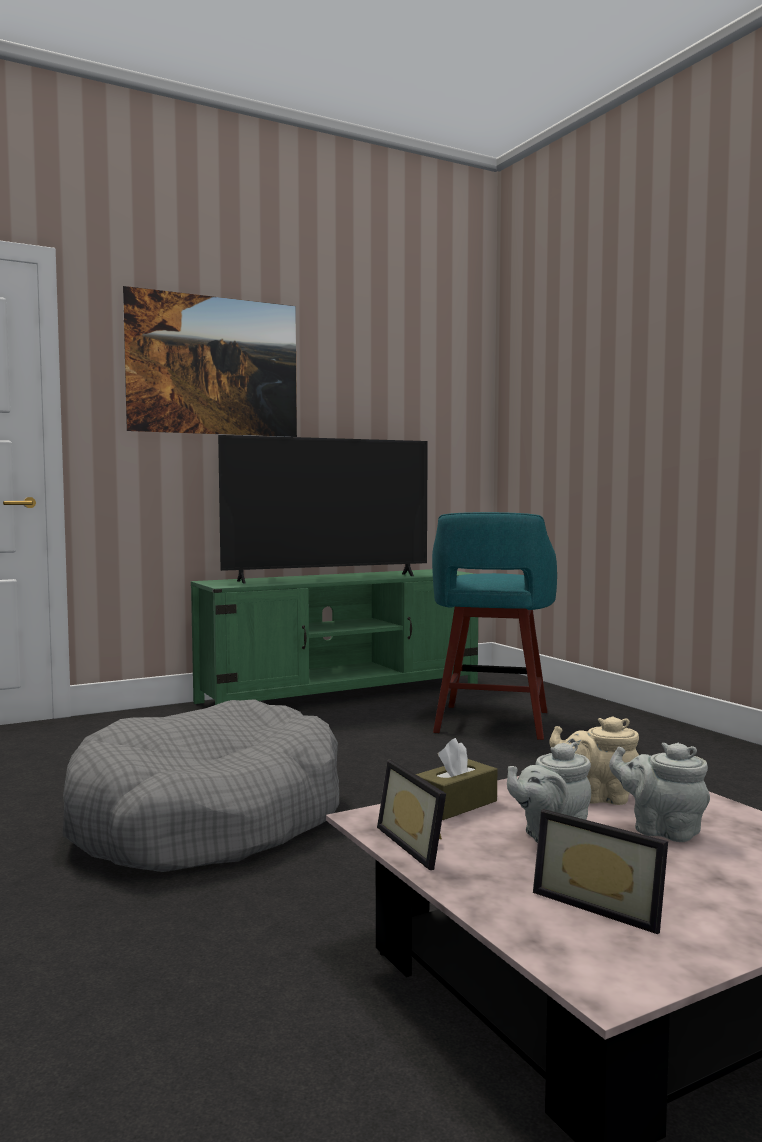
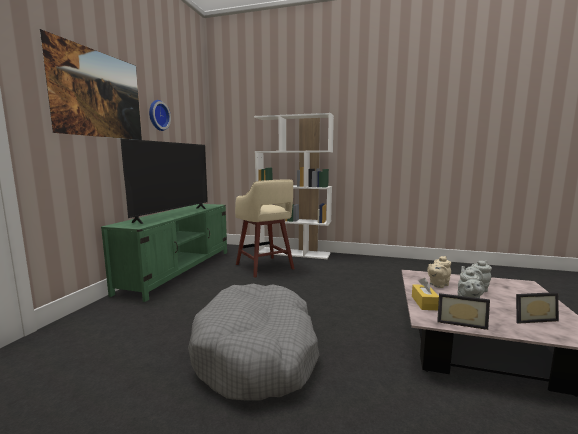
camera: 45 degrees left, 5 degrees up
brown tissue box [416,738,497,820] -> yellow tissue box [412,278,439,310]
turquoise stool [432,512,557,740] -> beige stool [235,180,294,278]
none -> wall clock [149,100,171,131]
none -> white bookcase [254,113,334,259]

